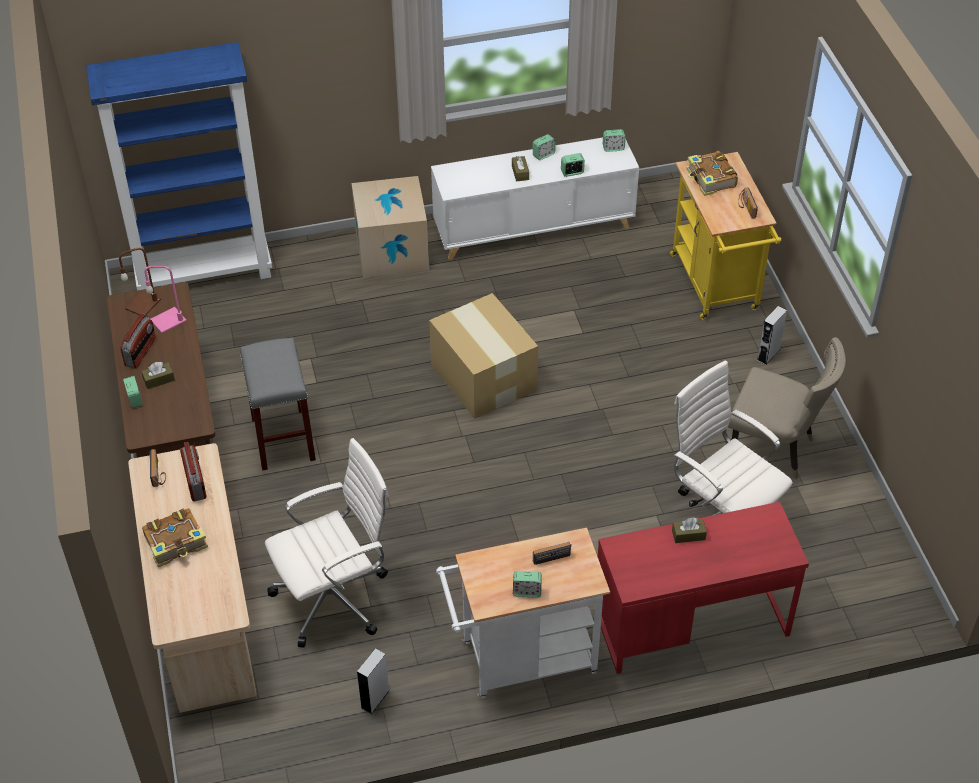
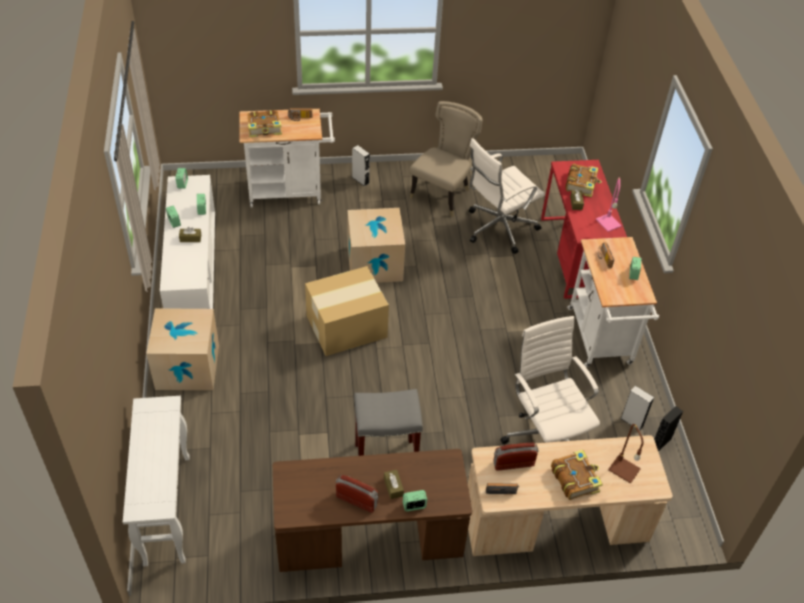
camera: 85 degrees left, 0 degrees up
blue bookcase [86,42,272,291] -> white console table [123,396,190,566]
brown table lamp [119,248,161,316] -> brown table lamp moved to [608,424,644,484]
pink table lamp [144,266,187,333] -> pink table lamp moved to [596,178,622,232]
yellow cart [670,152,782,320] -> white cart [240,109,335,208]
none -> cardboard box [347,208,405,283]
none -> book [565,164,602,197]
none -> black speaker [654,406,683,451]

